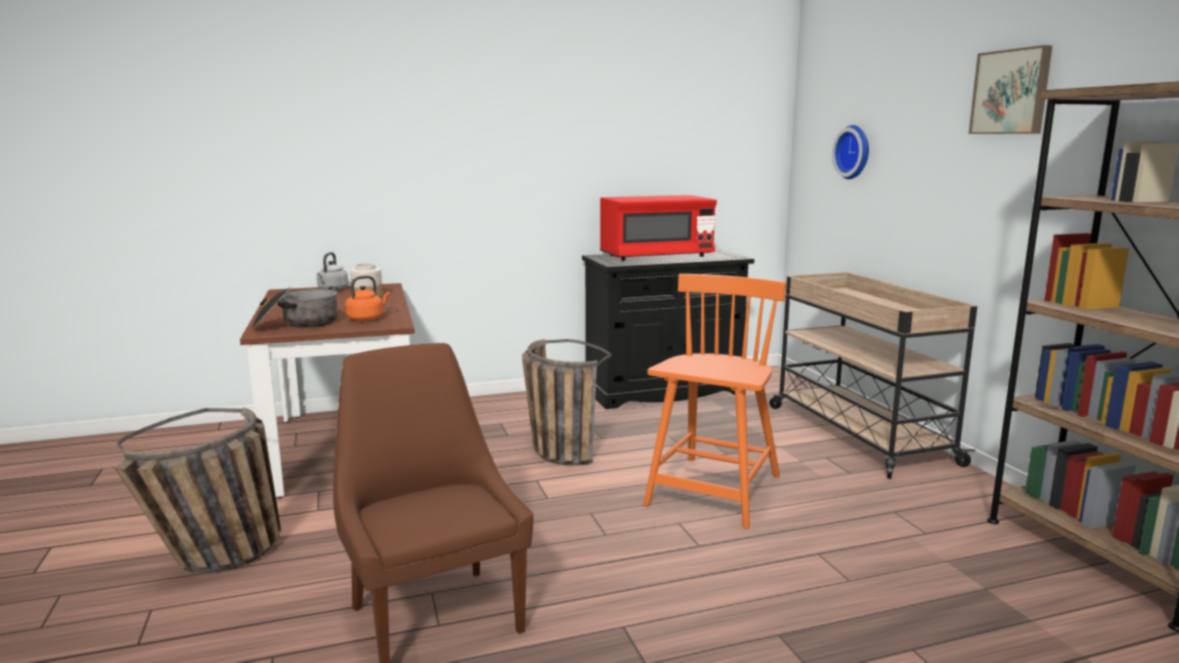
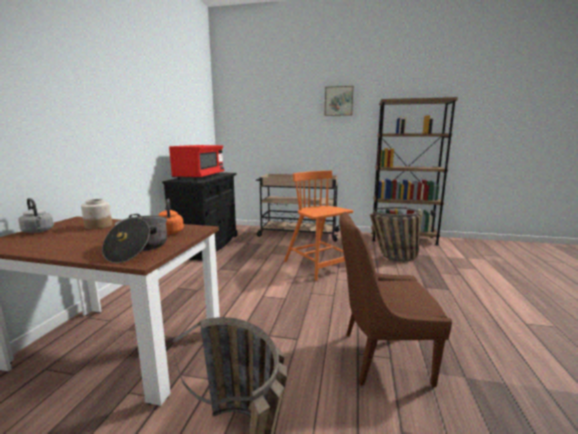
camera: 60 degrees left, 0 degrees up
basket [522,339,611,465] -> basket moved to [370,207,421,261]
wall clock [832,125,869,179] -> none

